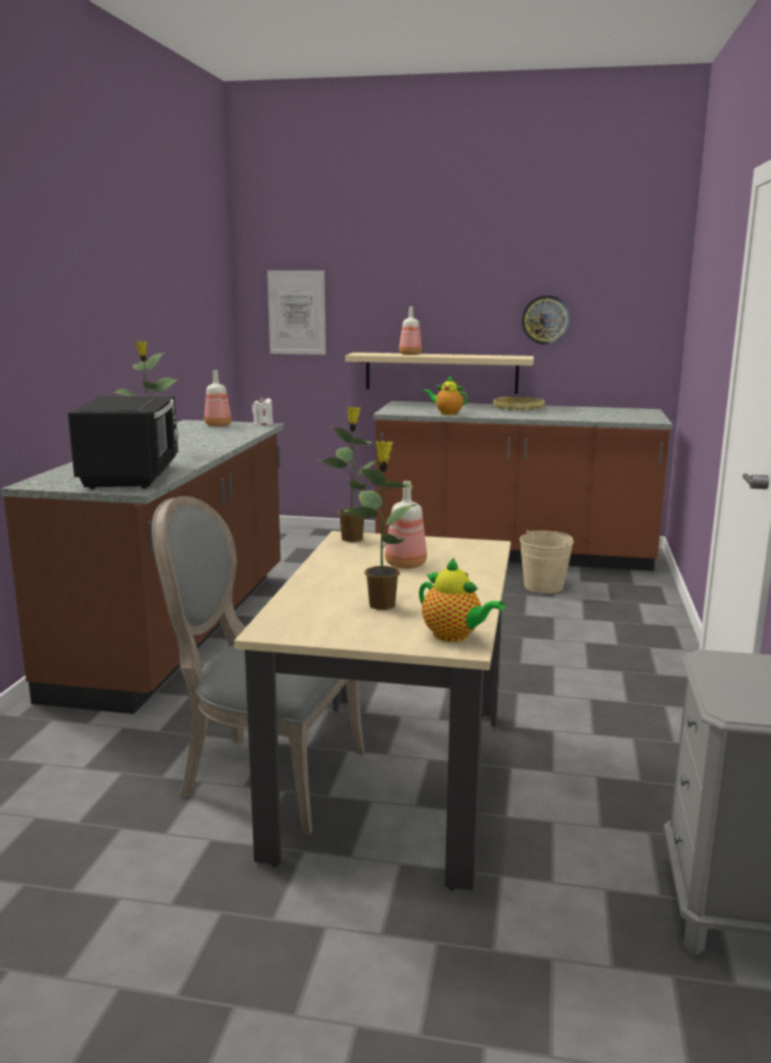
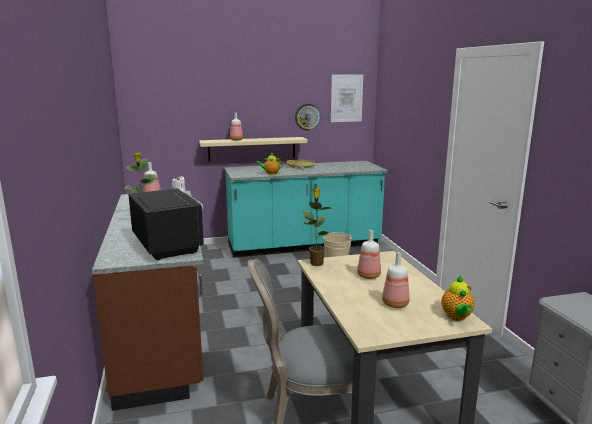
camera: 25 degrees left, 0 degrees up
picture [267,270,326,355] -> picture moved to [331,75,363,122]
potted plant [343,441,419,610] -> bottle [382,252,410,308]
brown counter [373,401,673,571] -> turquoise counter [224,161,387,258]
teapot [419,557,505,642] -> teapot turned 75 degrees clockwise [441,276,474,321]

